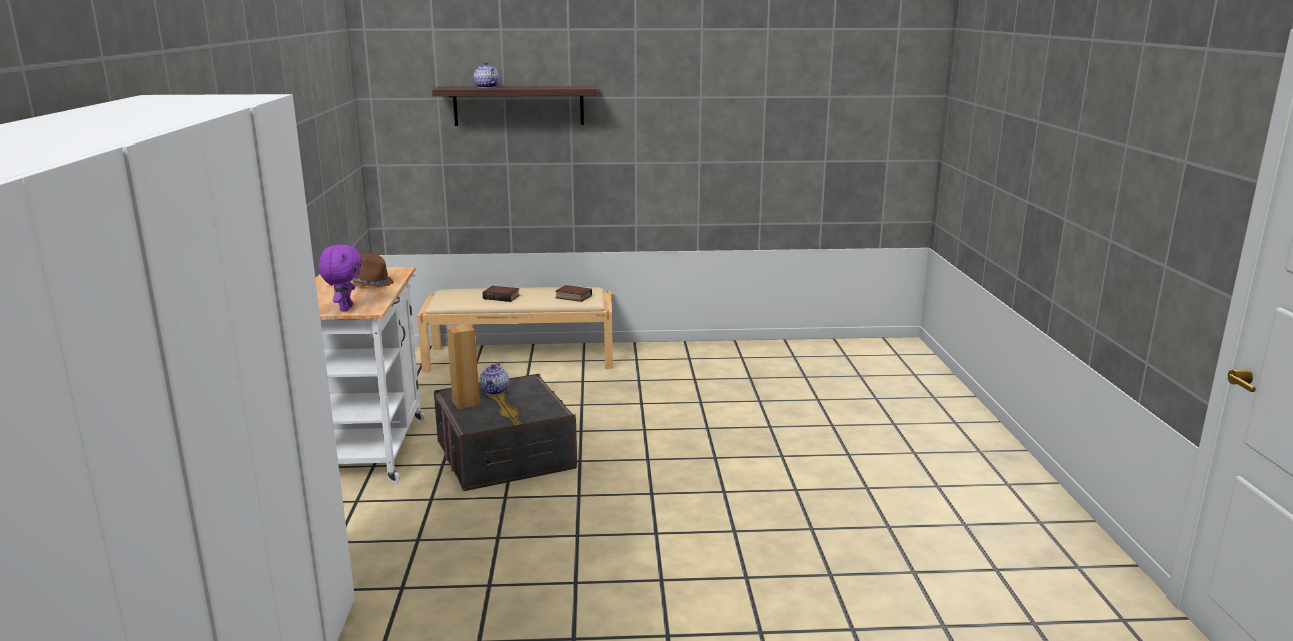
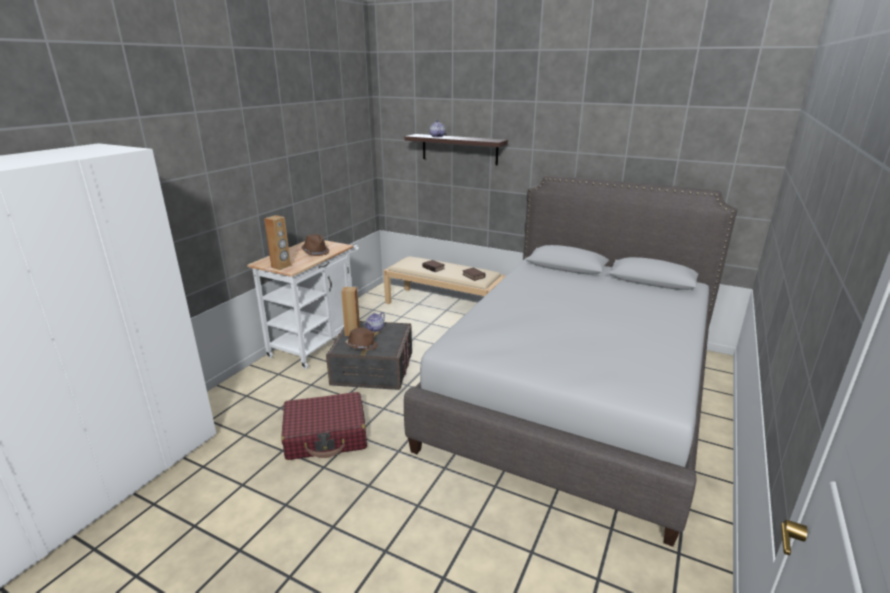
camera: 30 degrees right, 5 degrees up
purple plush toy [318,244,362,312] -> brown speaker [264,215,291,270]
none -> red suitcase [281,392,367,460]
none -> brown hat [345,328,377,350]
none -> grey bed [404,175,737,547]

